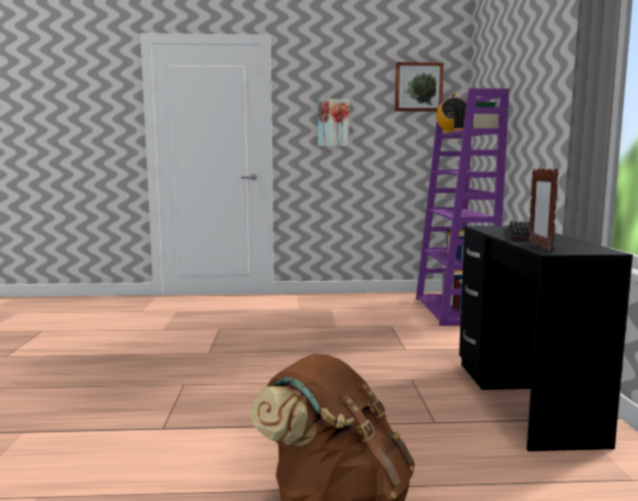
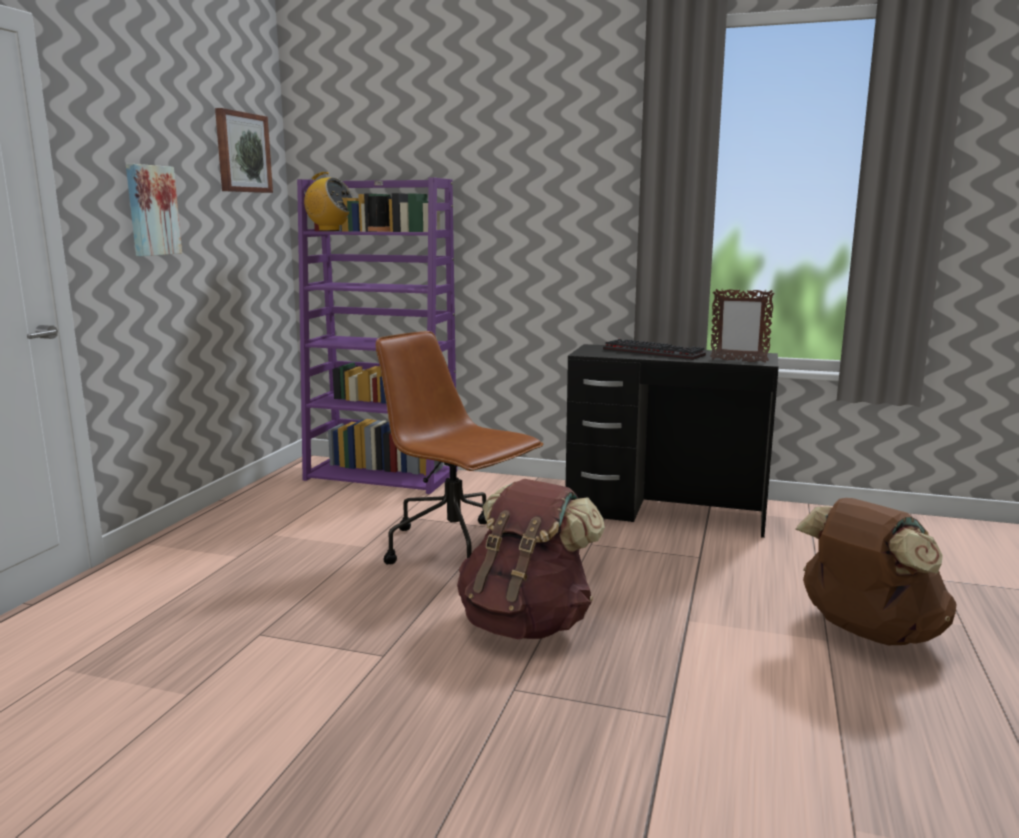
camera: 70 degrees left, 5 degrees up
none -> brown office chair [376,331,543,565]
none -> brown backpack [457,479,605,639]

